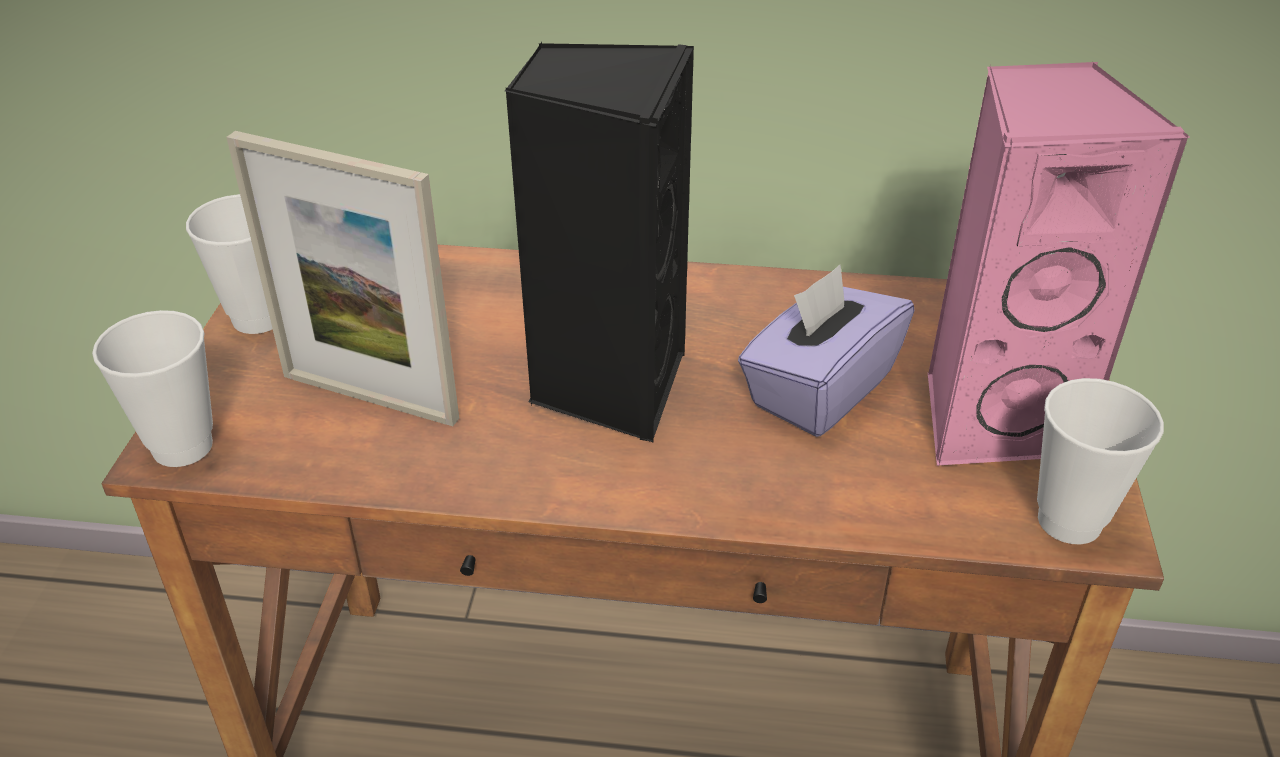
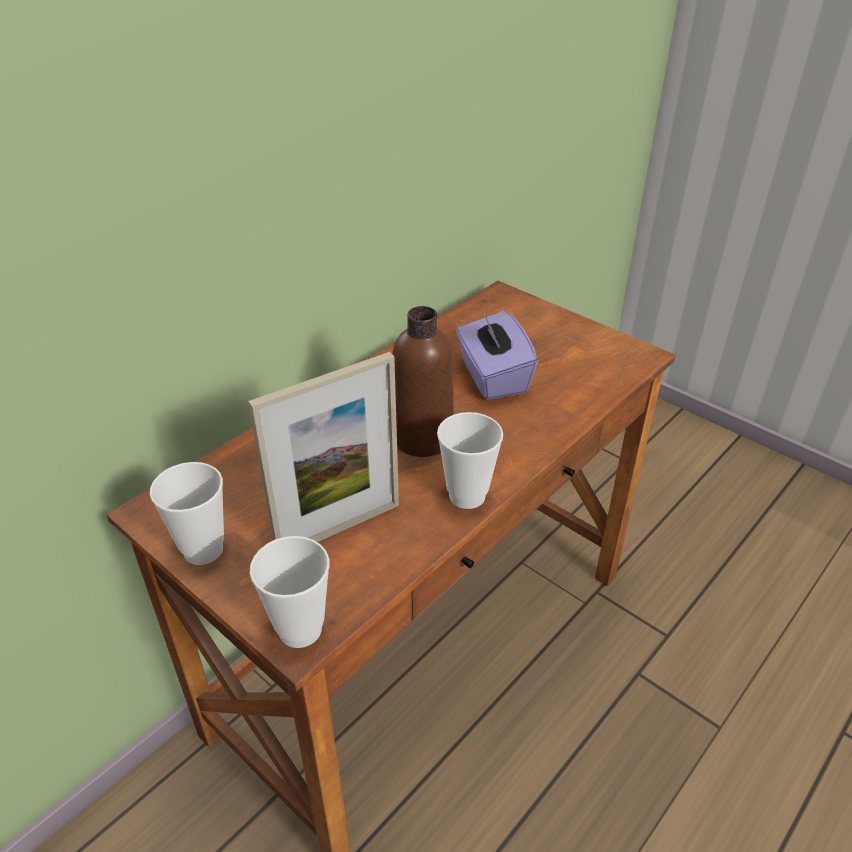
camera: 55 degrees left, 0 degrees up
black speaker [505,42,694,442] -> brown bottle [392,306,454,457]
pink speaker [928,62,1190,466] -> none
cup [1037,378,1164,544] -> cup moved to [437,412,503,509]

